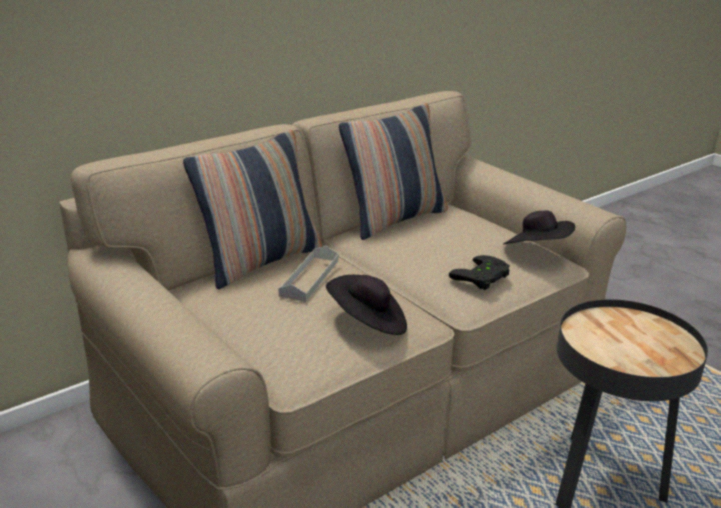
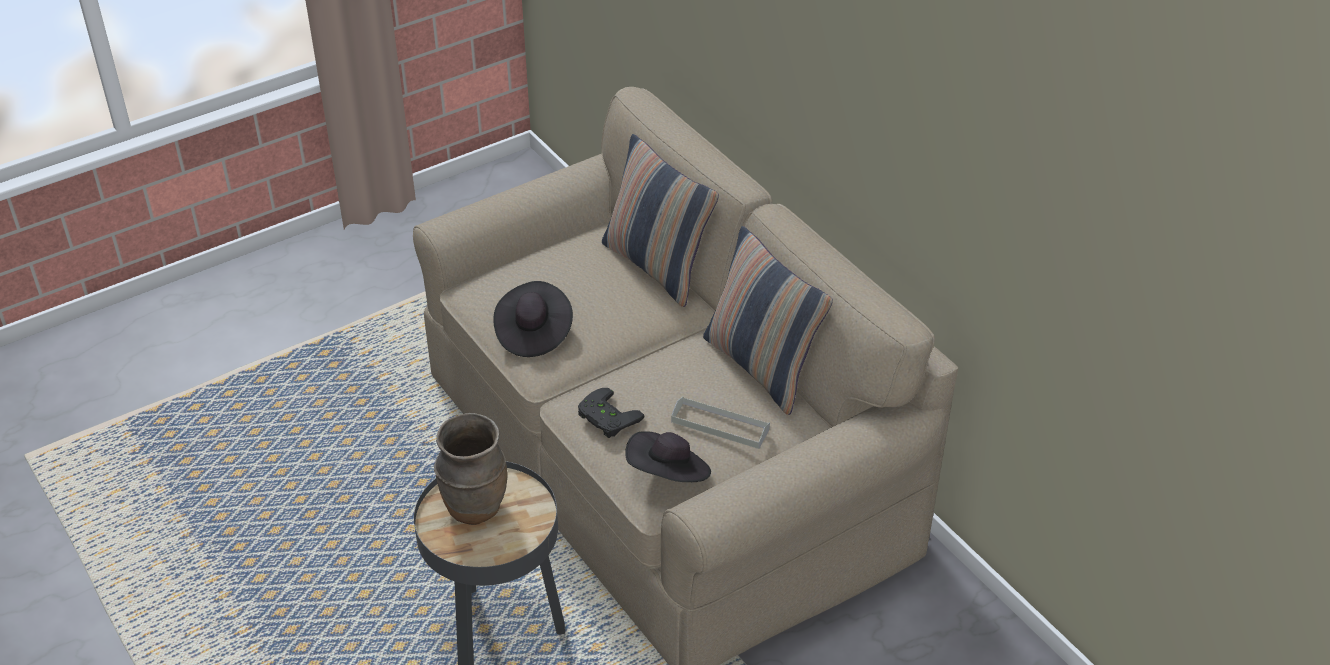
camera: 95 degrees right, 15 degrees up
grey tray [279,246,338,302] -> grey tray moved to [671,396,770,449]
none -> brown vase [434,413,507,525]

